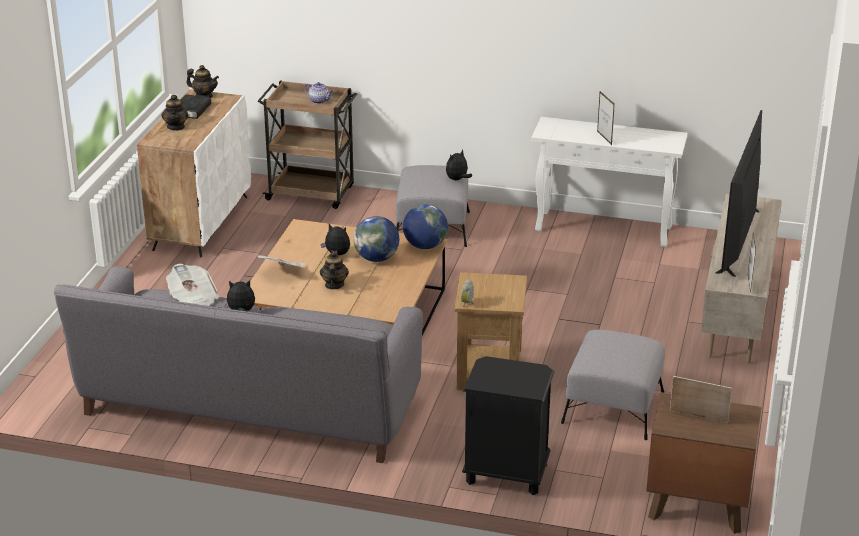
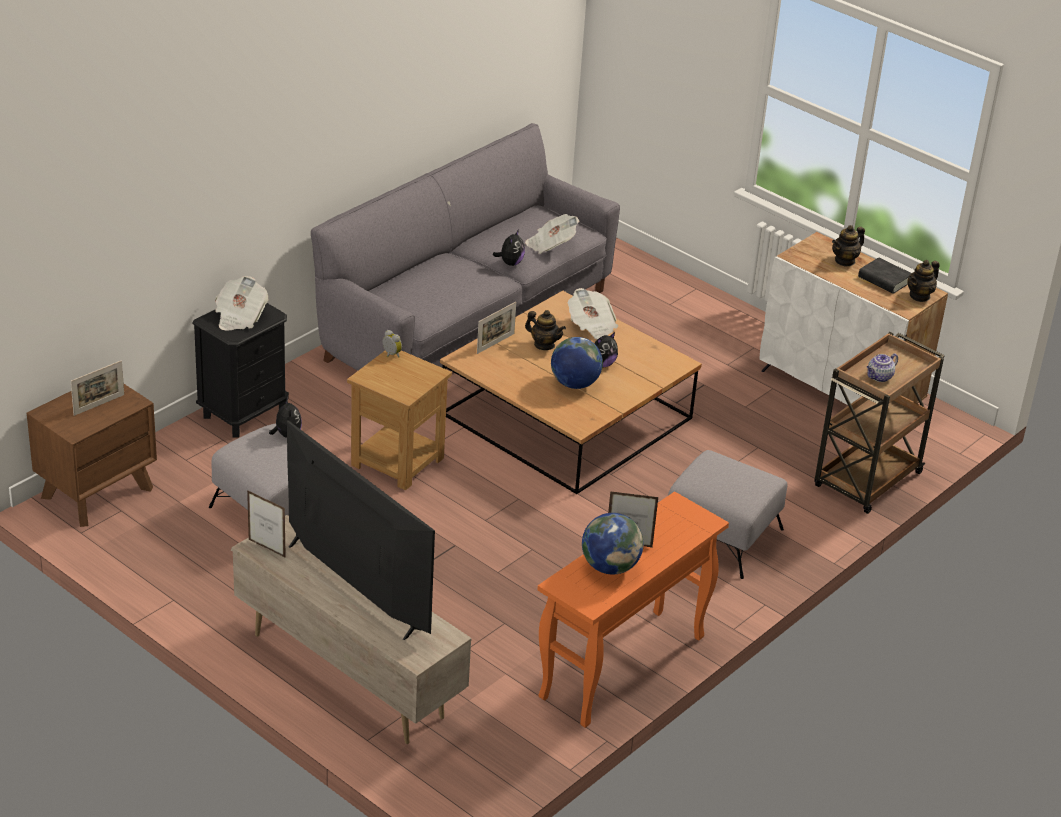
camera: 115 degrees right, 5 degrees up
teapot [161,95,188,131] -> teapot turned 60 degrees counterclockwise [832,225,865,267]
globe [403,204,448,249] -> globe moved to [582,513,644,575]
plush toy [446,150,472,180] -> plush toy moved to [269,397,302,438]
white console table [531,117,688,247] -> orange console table [537,491,729,728]
none -> newspaper [215,276,269,331]
none -> picture frame [477,302,516,354]

